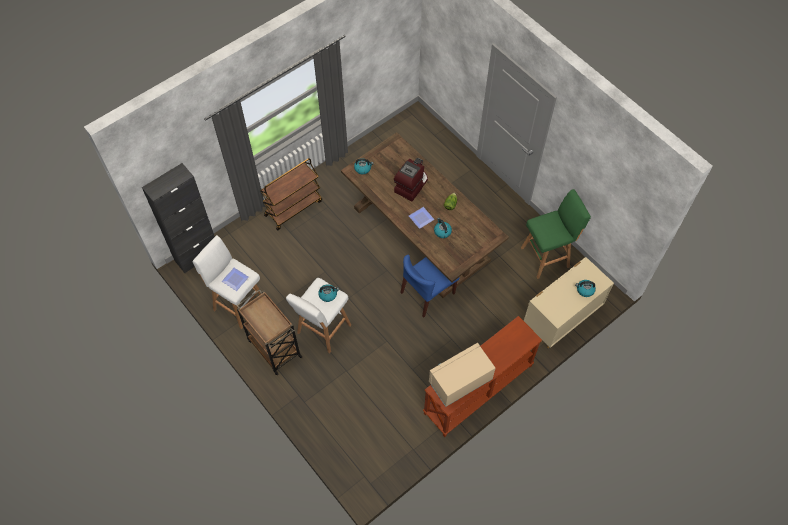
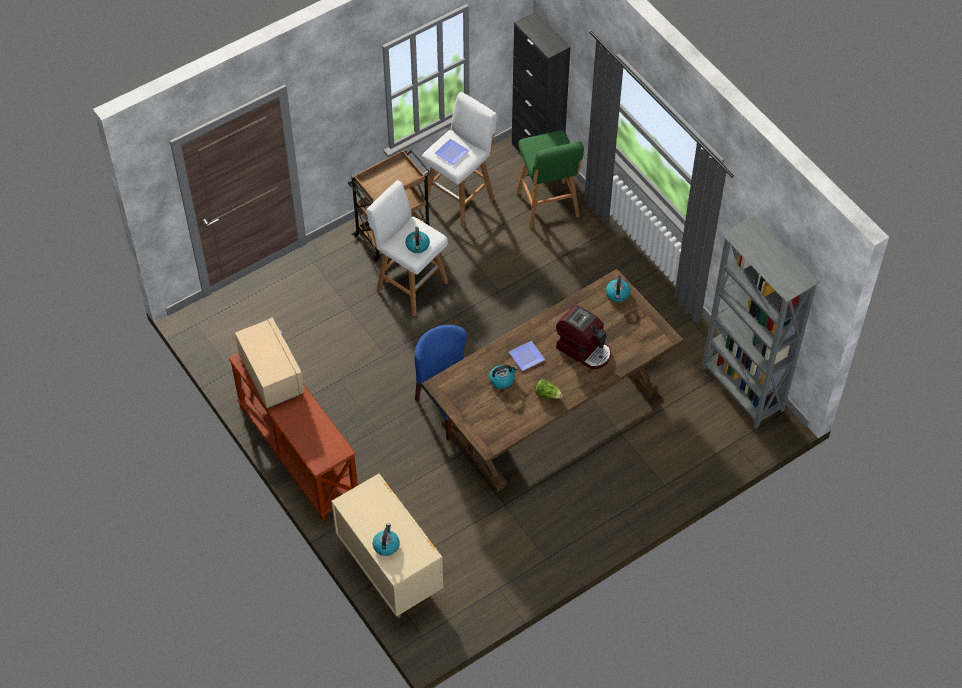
camera: 95 degrees right, 5 degrees down
brown cart [260,158,322,230] -> none
green stool [521,189,591,279] -> green stool moved to [516,130,584,228]
none -> grey bookcase [702,215,820,428]

